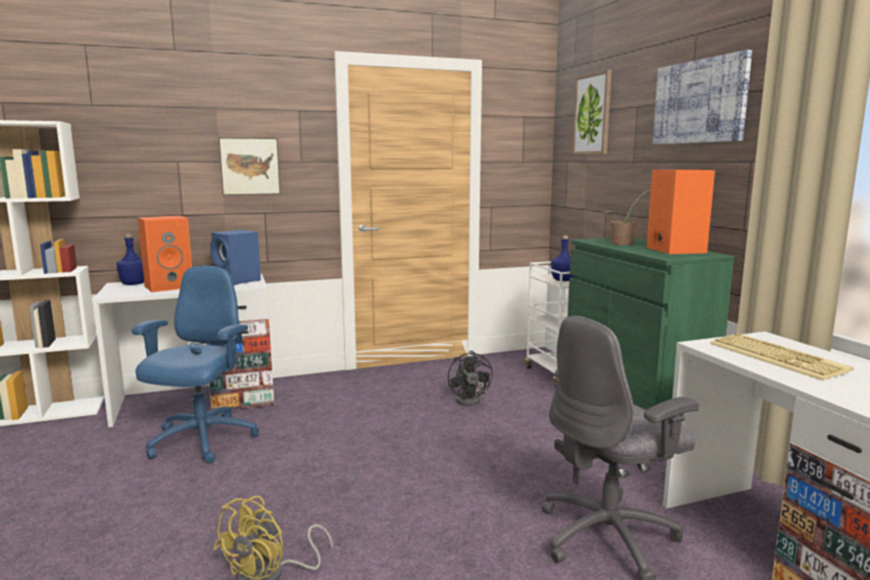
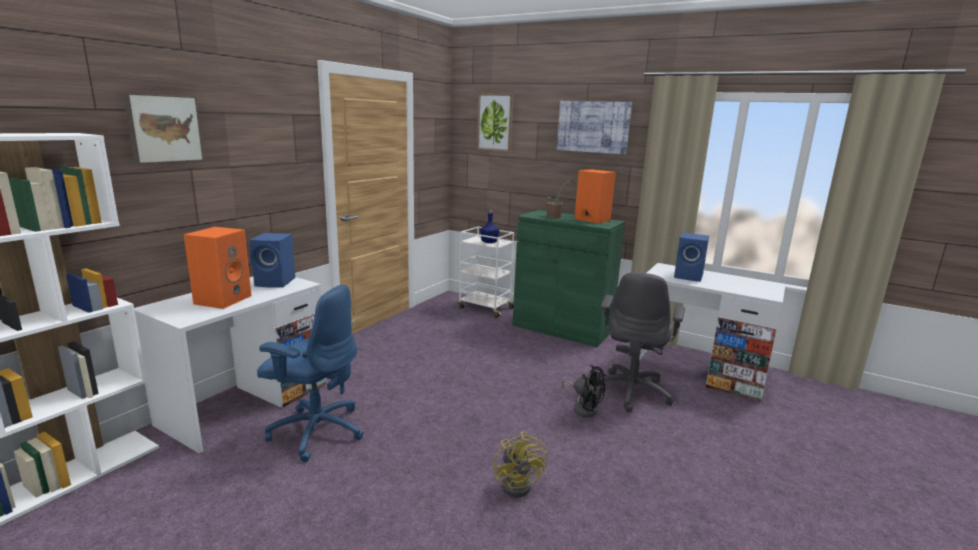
camera: 40 degrees left, 5 degrees up
blue bottle [116,233,144,285] -> none
blue office chair [132,266,259,463] -> blue office chair turned 135 degrees clockwise [257,284,364,462]
picture [218,137,281,195] -> picture moved to [123,93,204,164]
black fan [448,351,493,406] -> black fan moved to [562,365,606,417]
keyboard [710,333,854,381] -> blue speaker [674,232,709,282]

